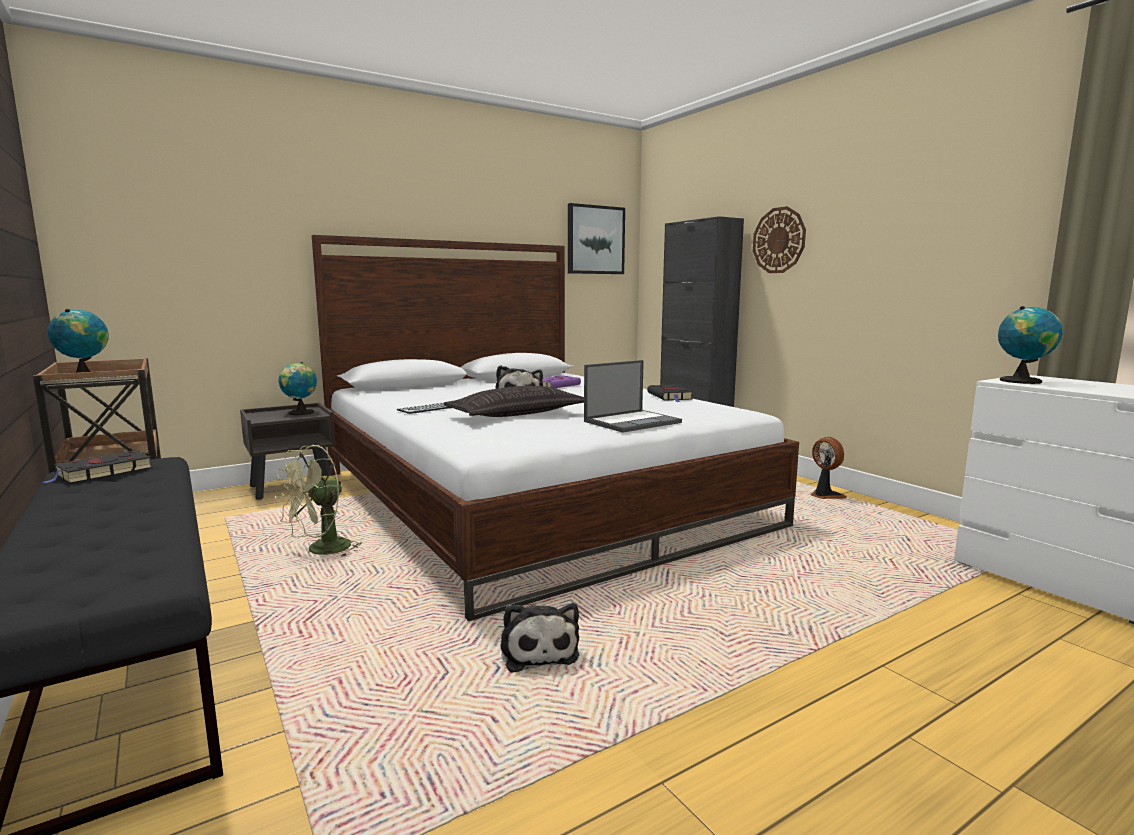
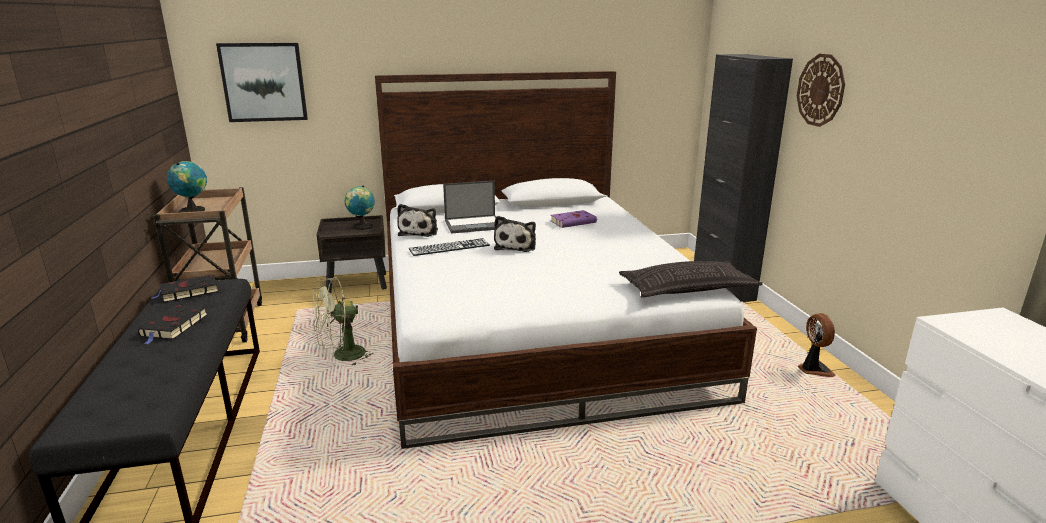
camera: 20 degrees right, 10 degrees up
pillow [443,386,584,417] -> pillow moved to [619,261,762,298]
plush toy [500,603,579,673] -> plush toy moved to [397,204,438,237]
picture [568,203,625,274] -> picture moved to [216,43,308,122]
laptop [584,360,682,433] -> laptop moved to [443,181,496,234]
black book [647,385,693,402] -> black book moved to [138,304,208,344]
globe [998,306,1063,384] -> none

